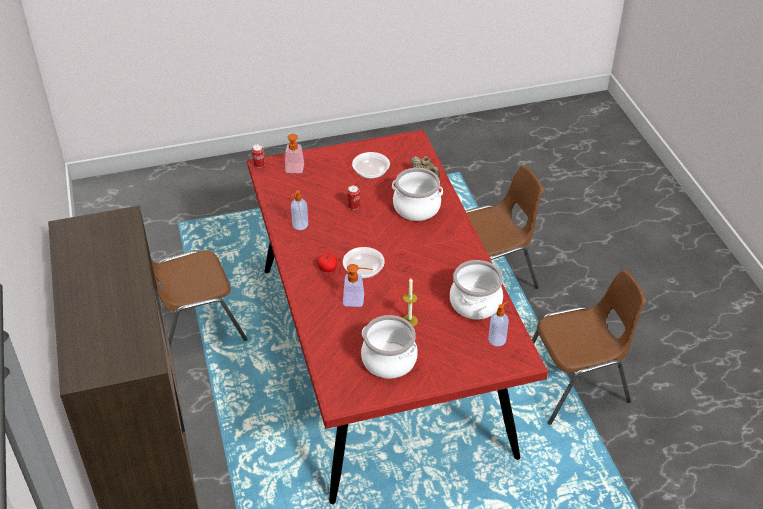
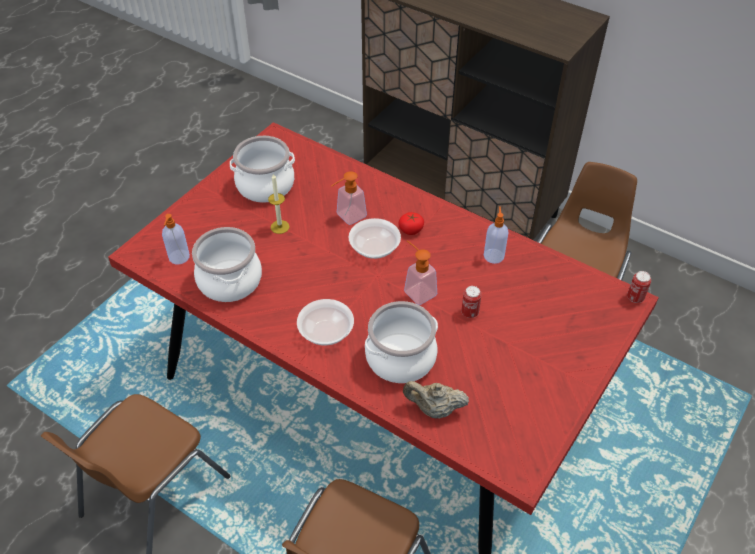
camera: 140 degrees right, 5 degrees up
soap dispenser [285,134,304,173] -> soap dispenser moved to [404,240,437,305]
bowl [352,152,390,179] -> bowl moved to [297,299,354,345]

